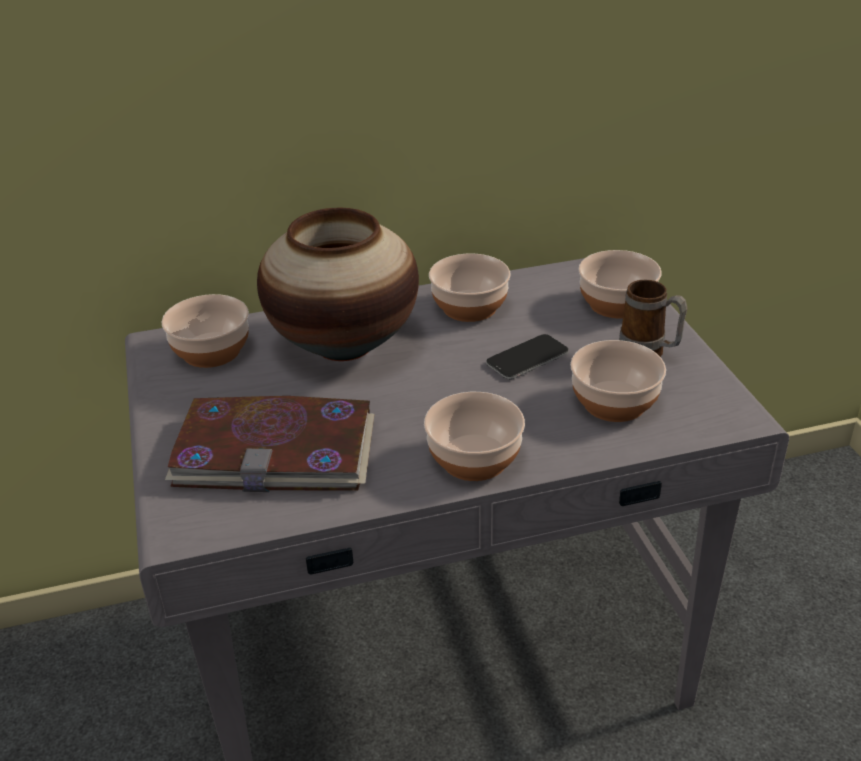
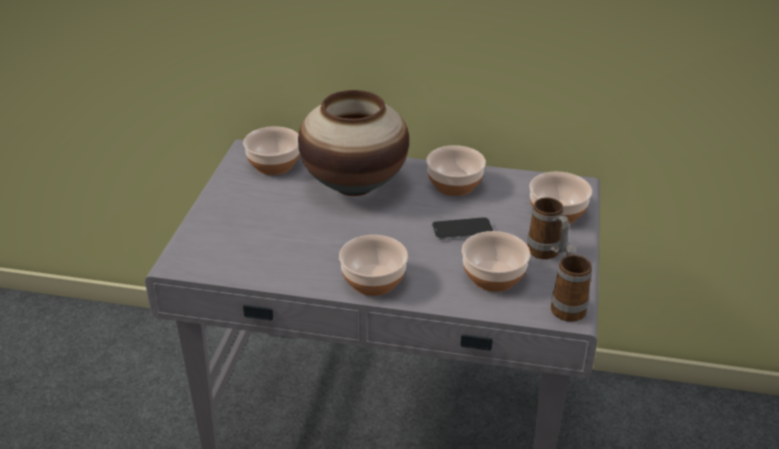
camera: 25 degrees right, 0 degrees up
book [165,396,375,492] -> none
none -> mug [551,245,592,322]

